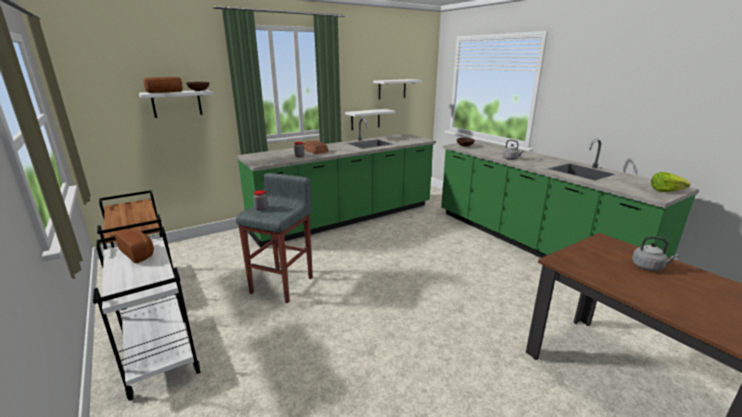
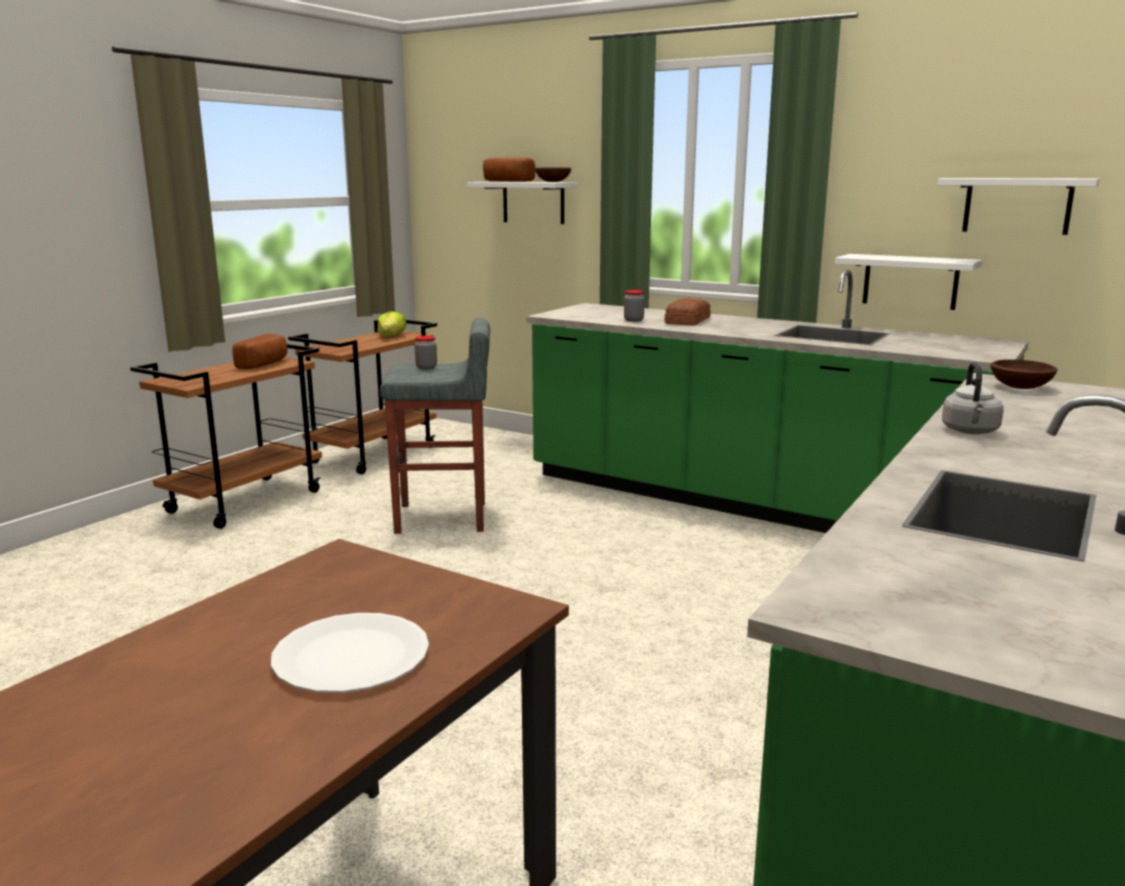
camera: 65 degrees right, 5 degrees down
white cart [93,227,200,401] -> brown cart [130,344,322,529]
grey kettle [632,236,679,271] -> white plate [271,613,429,693]
lettuce [651,172,690,192] -> lettuce moved to [377,311,407,336]

